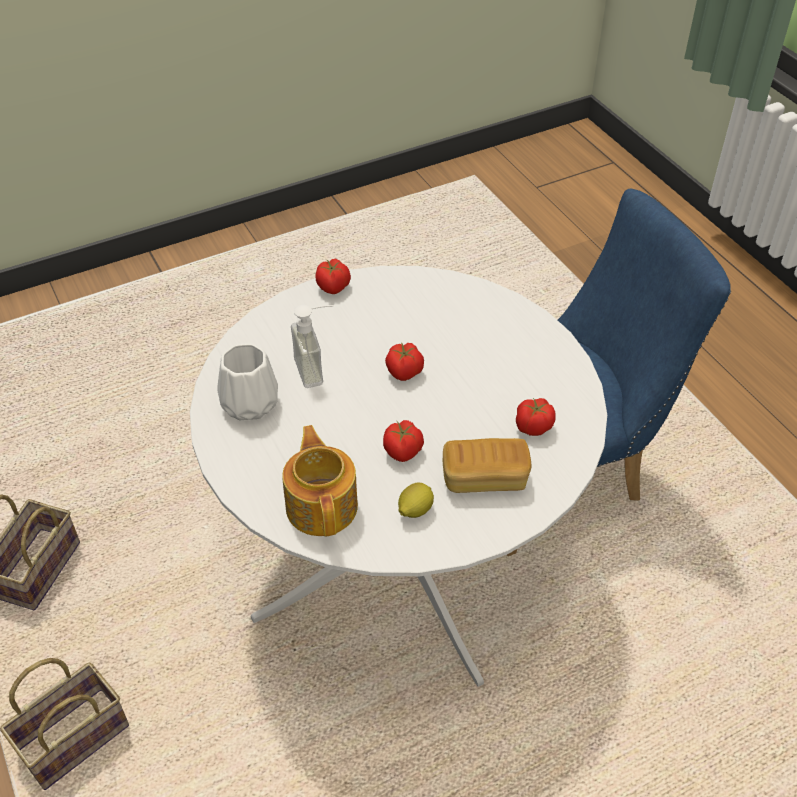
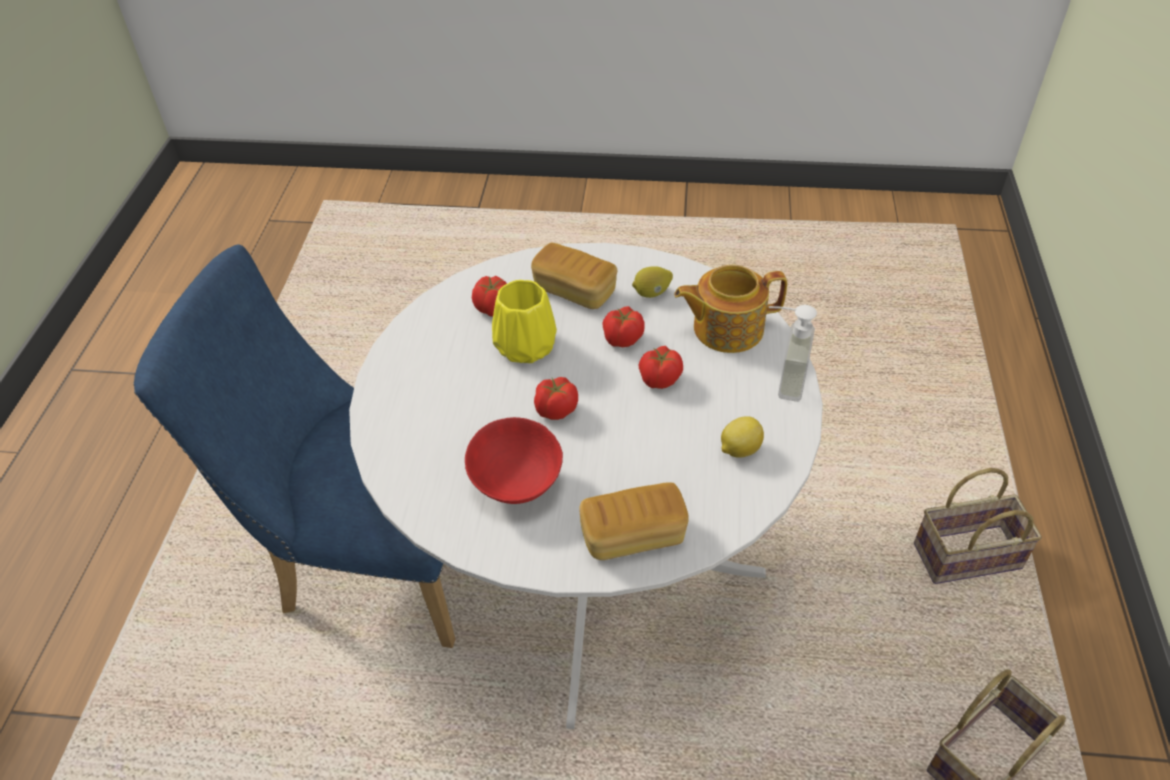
camera: 145 degrees left, 0 degrees up
white vase [217,344,278,420] -> lemon [721,416,764,458]
teapot [282,425,358,536] -> teapot turned 60 degrees clockwise [674,265,787,353]
soap dispenser [291,305,334,388] -> soap dispenser moved to [769,305,817,402]
tomato [316,259,351,294] -> tomato moved to [639,346,683,389]
none -> red bowl [465,417,563,504]
none -> yellow vase [492,280,557,363]
none -> bread [579,483,689,560]

